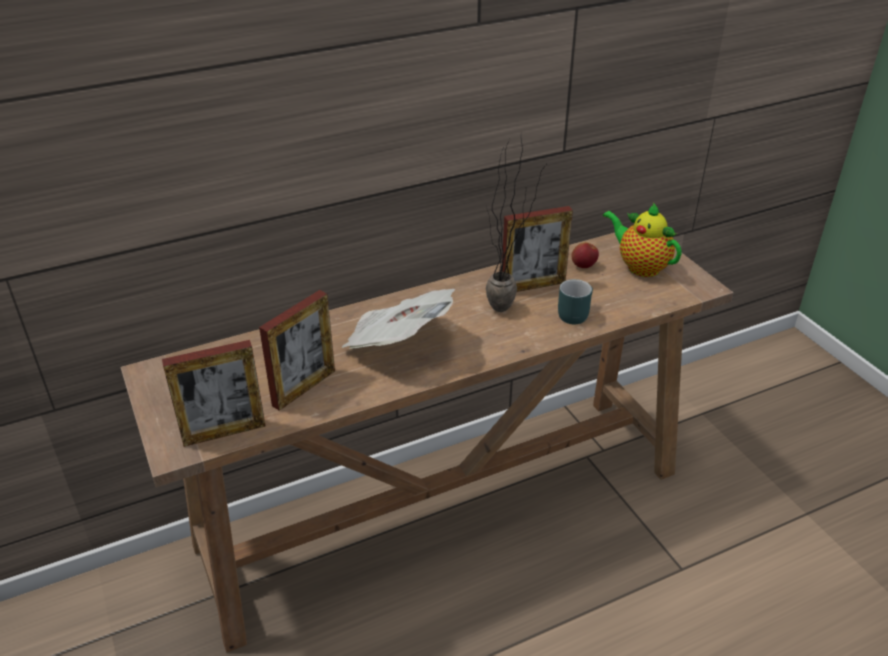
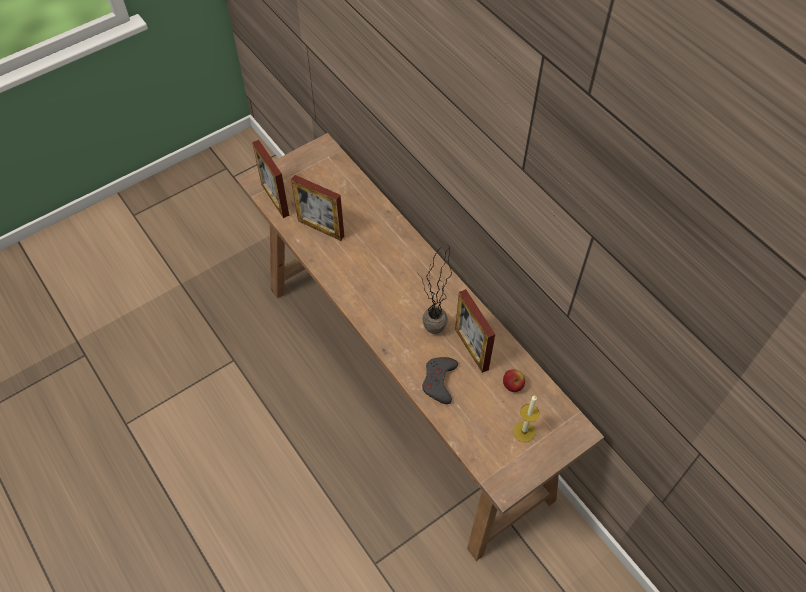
camera: 80 degrees right, 20 degrees up
newspaper [341,289,456,349] -> none
turquoise mug [558,279,593,324] -> grey game controller [422,357,458,404]
teapot [603,202,682,277] -> candle [513,396,540,442]

